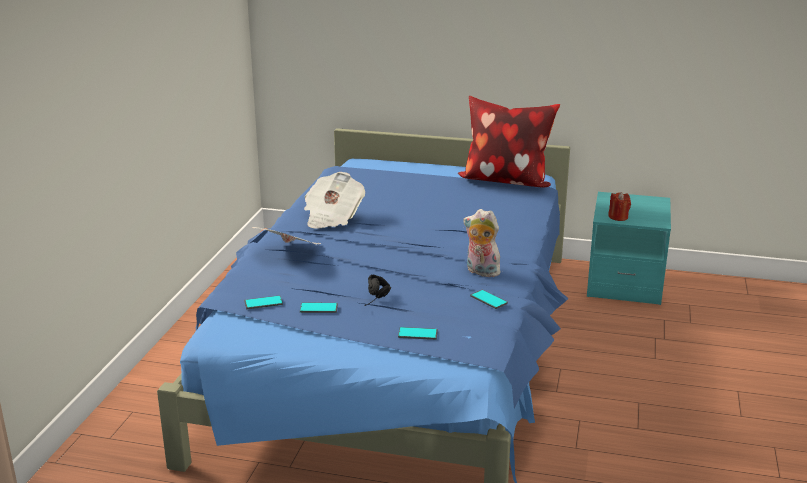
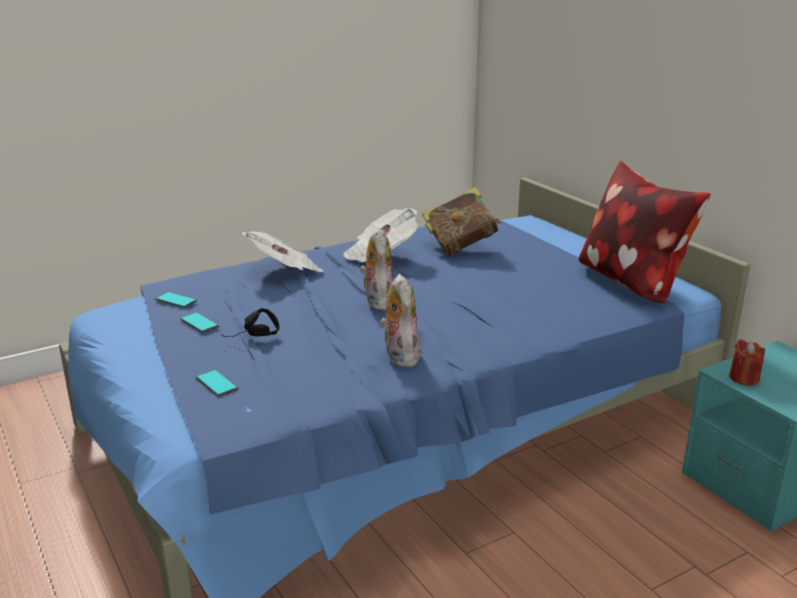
camera: 45 degrees right, 0 degrees up
phone [470,290,508,309] -> none
none -> plush toy [360,227,394,310]
none -> book [422,187,501,256]

